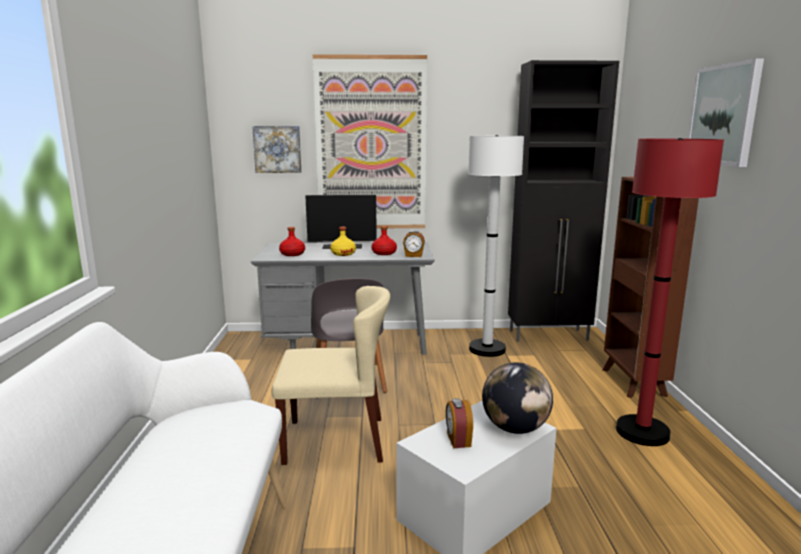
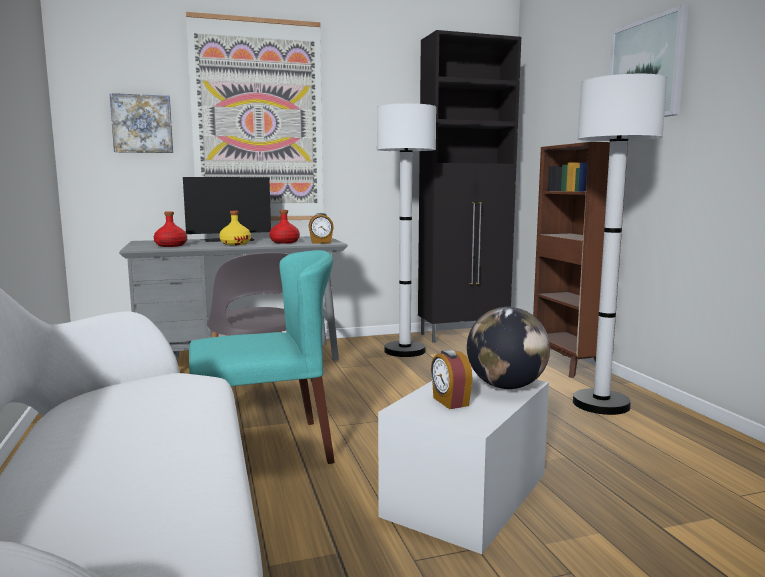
camera: 15 degrees left, 5 degrees down
beige chair [272,286,390,465] -> turquoise chair [189,250,335,464]
red floor lamp [616,138,724,446] -> white floor lamp [573,74,667,415]

